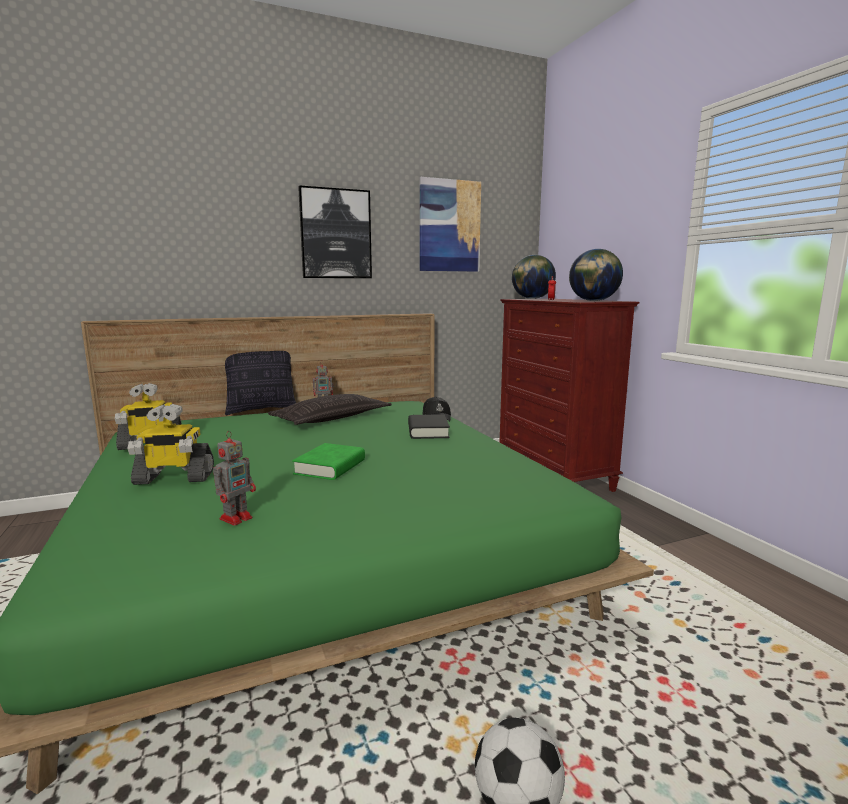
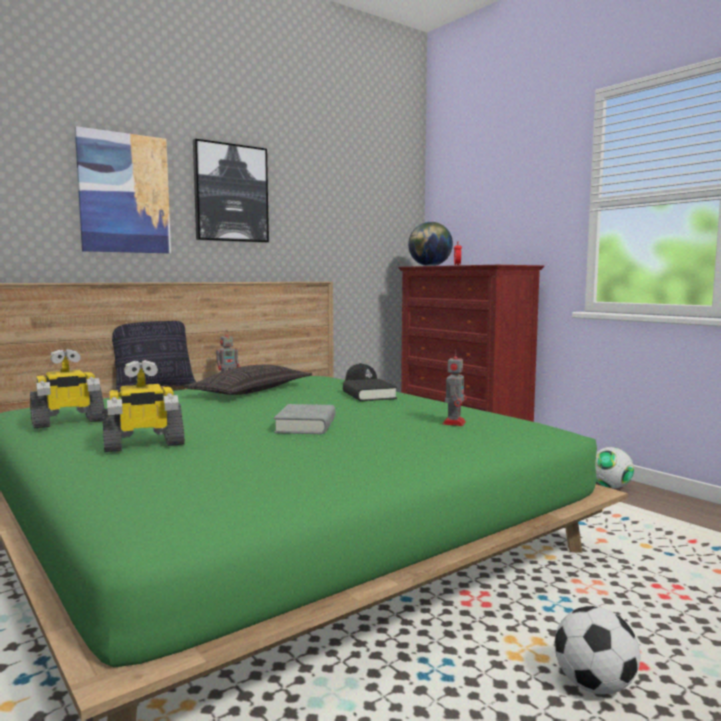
camera: 15 degrees left, 5 degrees down
toy robot [213,431,256,526] -> toy robot moved to [442,350,467,426]
green book [292,443,365,480] -> grey book [274,404,335,434]
picture [420,177,481,272] -> picture moved to [75,126,171,253]
globe [569,249,623,301] -> none
none -> football [595,447,634,488]

